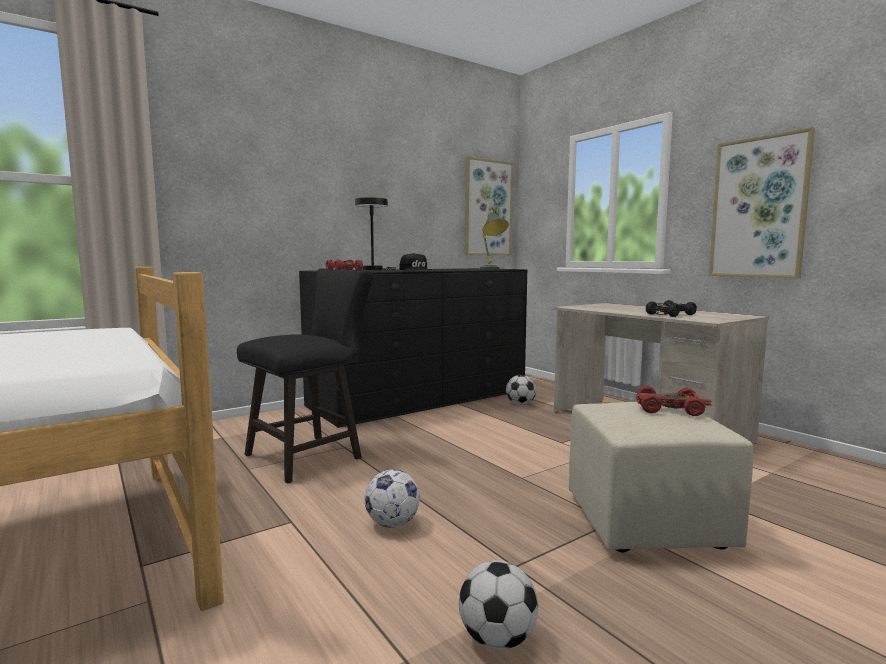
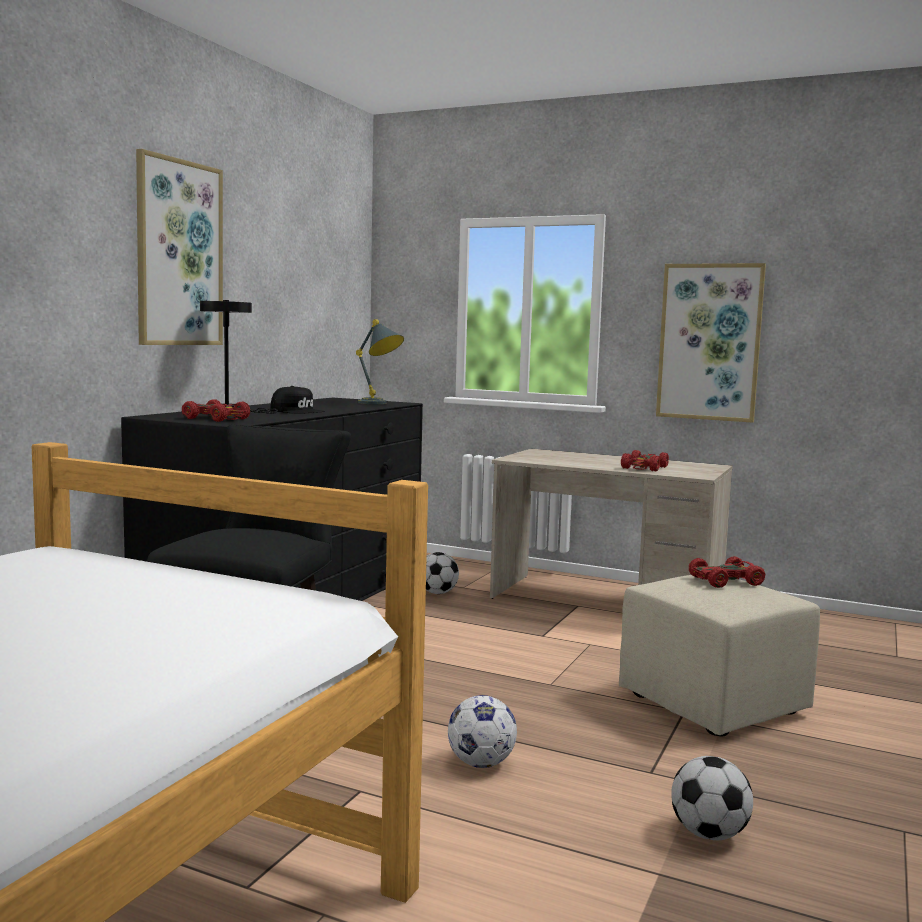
camera: 30 degrees left, 0 degrees up
picture [465,156,513,255] -> picture moved to [136,149,223,345]
black toy car [646,300,697,317] -> red toy car [621,450,669,472]

